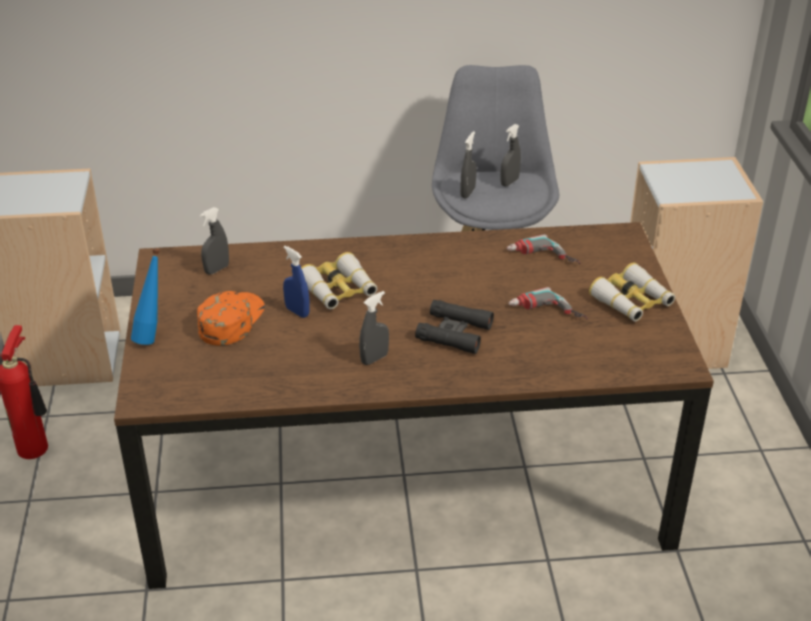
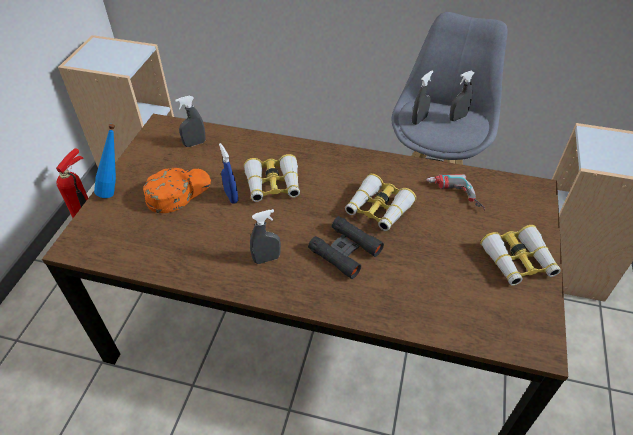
camera: 20 degrees right, 10 degrees up
power drill [508,287,588,319] -> none
none -> binoculars [345,174,416,231]

